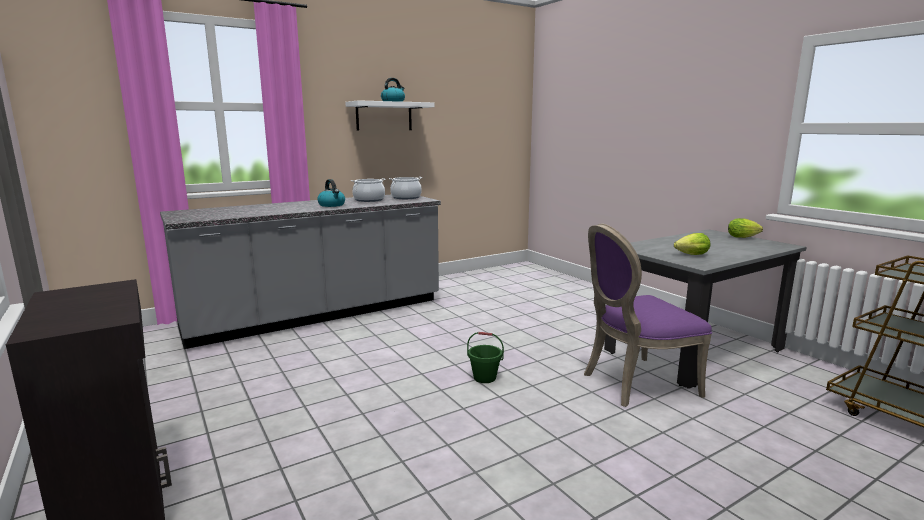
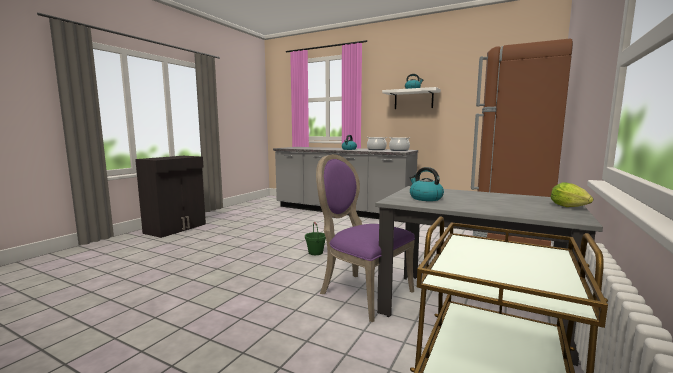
camera: 60 degrees right, 5 degrees down
lettuce [674,233,710,255] -> kettle [410,167,444,201]
none -> brown fridge [471,39,573,246]

